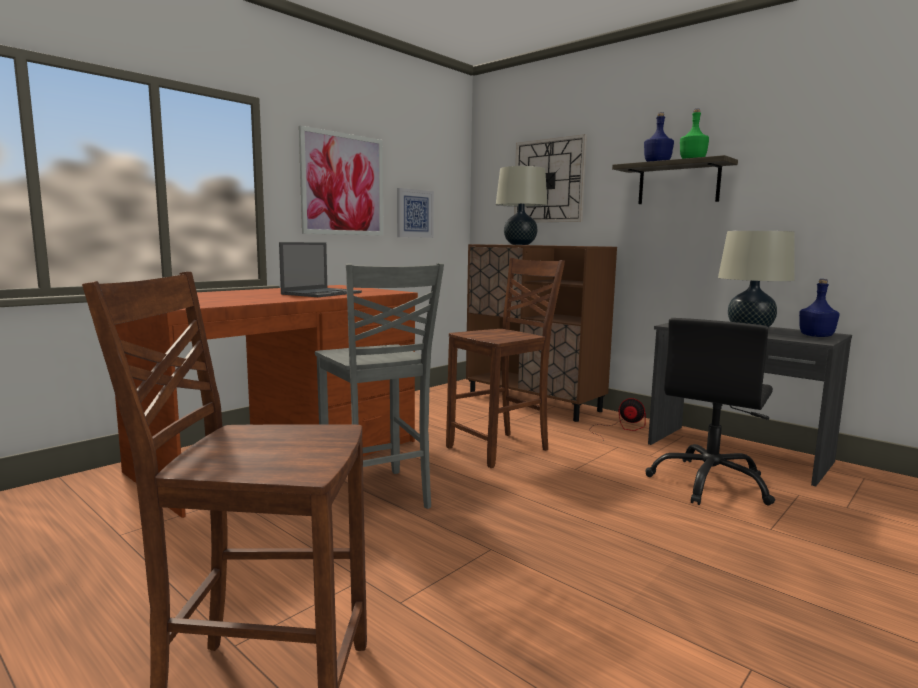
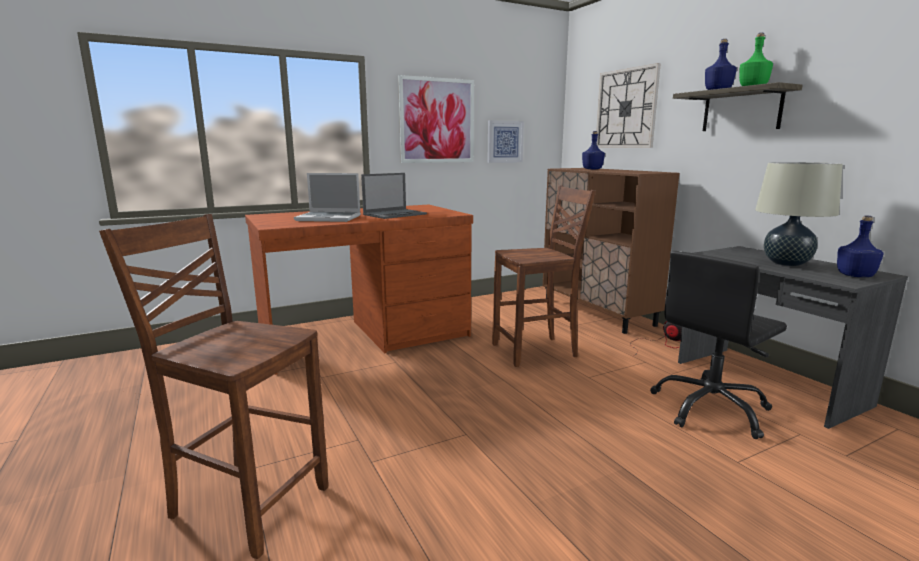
camera: 20 degrees right, 5 degrees up
grey chair [315,263,444,509] -> none
beige table lamp [496,166,547,245] -> blue bottle [582,131,605,169]
none -> laptop [294,173,361,222]

